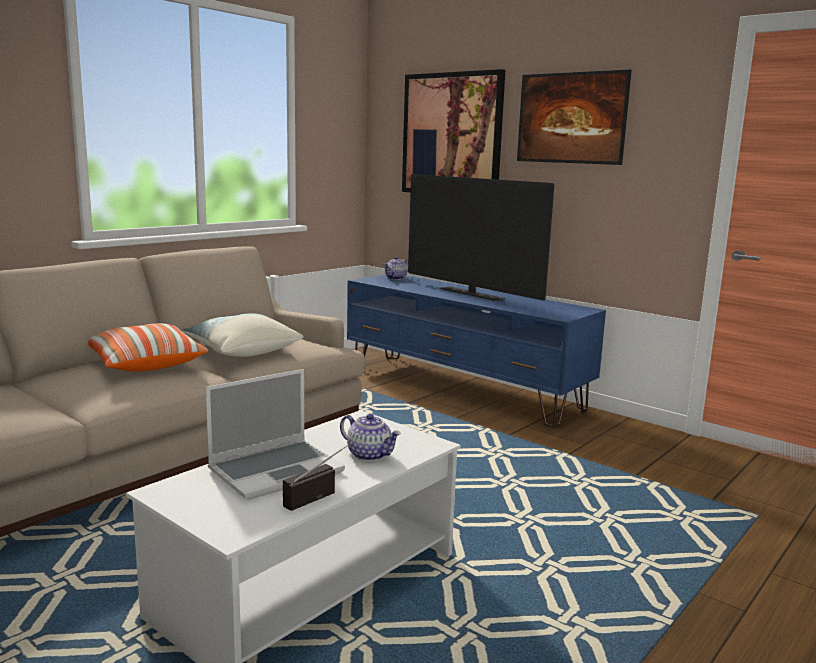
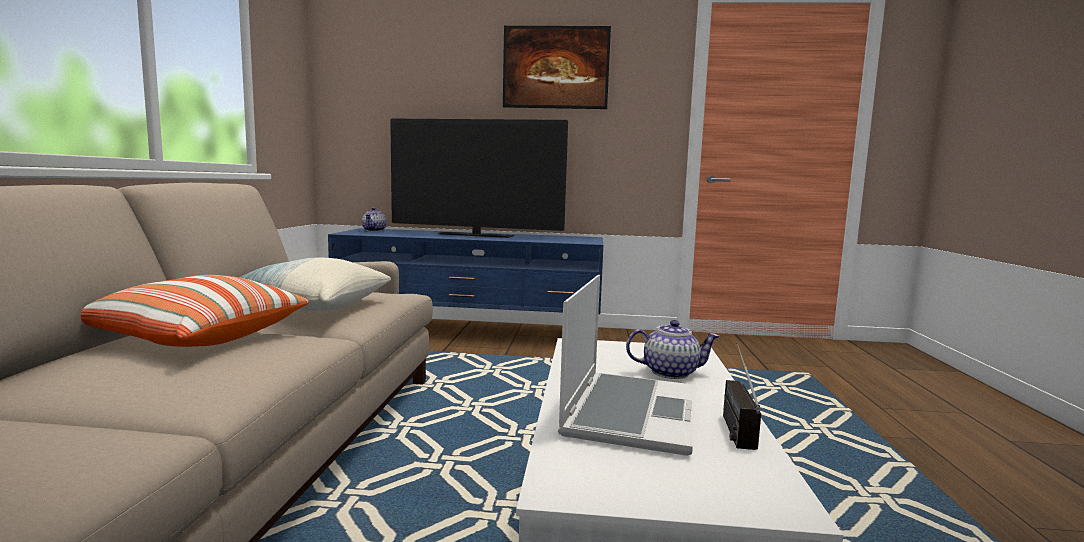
camera: 35 degrees left, 5 degrees down
picture [402,69,505,192] -> none

